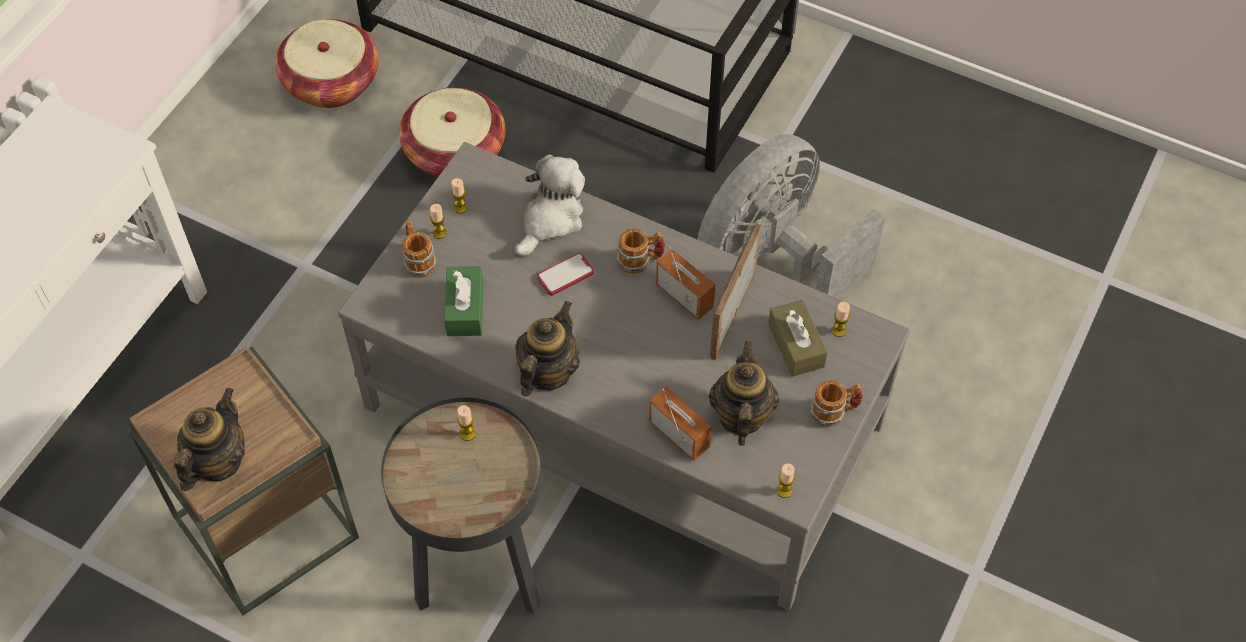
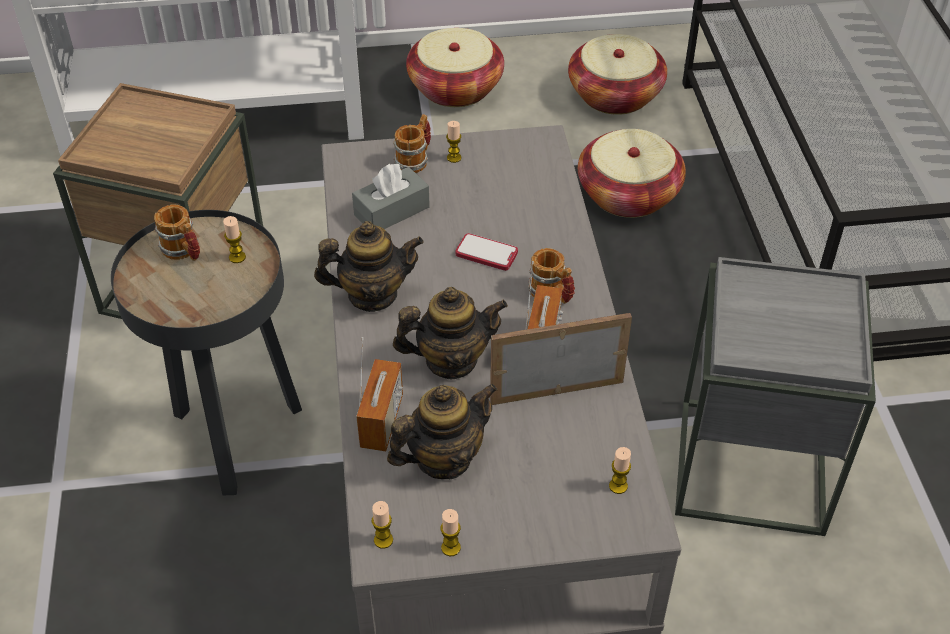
camera: 55 degrees right, 10 degrees down
teapot [174,388,245,491] -> teapot moved to [393,287,508,379]
green tissue box [444,266,483,336] -> grey tissue box [352,164,430,229]
candle [451,178,468,214] -> candle moved to [440,509,461,556]
plush toy [515,154,585,256] -> none
grey fan [698,134,885,299] -> grey side table [675,257,876,536]
brown tissue box [768,300,827,377] -> none
mug [810,380,863,427] -> mug moved to [154,204,200,261]
none -> basket [406,28,504,107]

